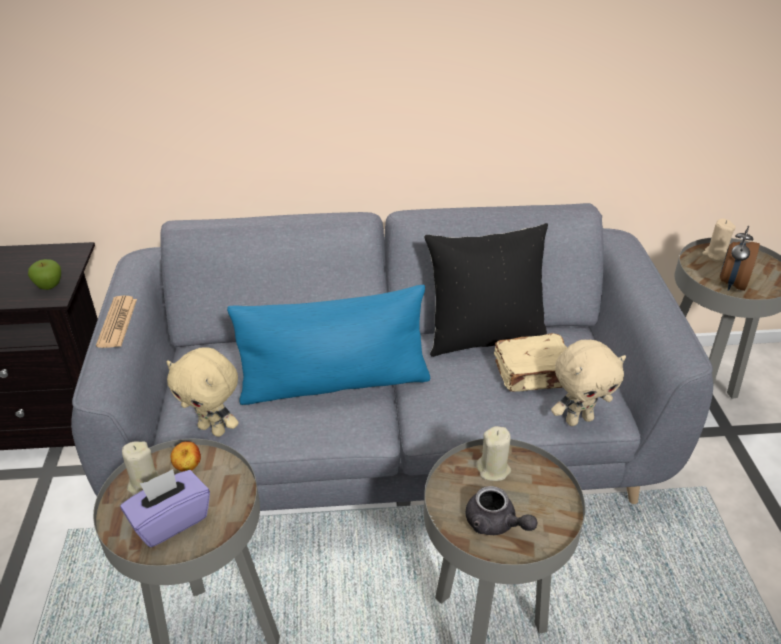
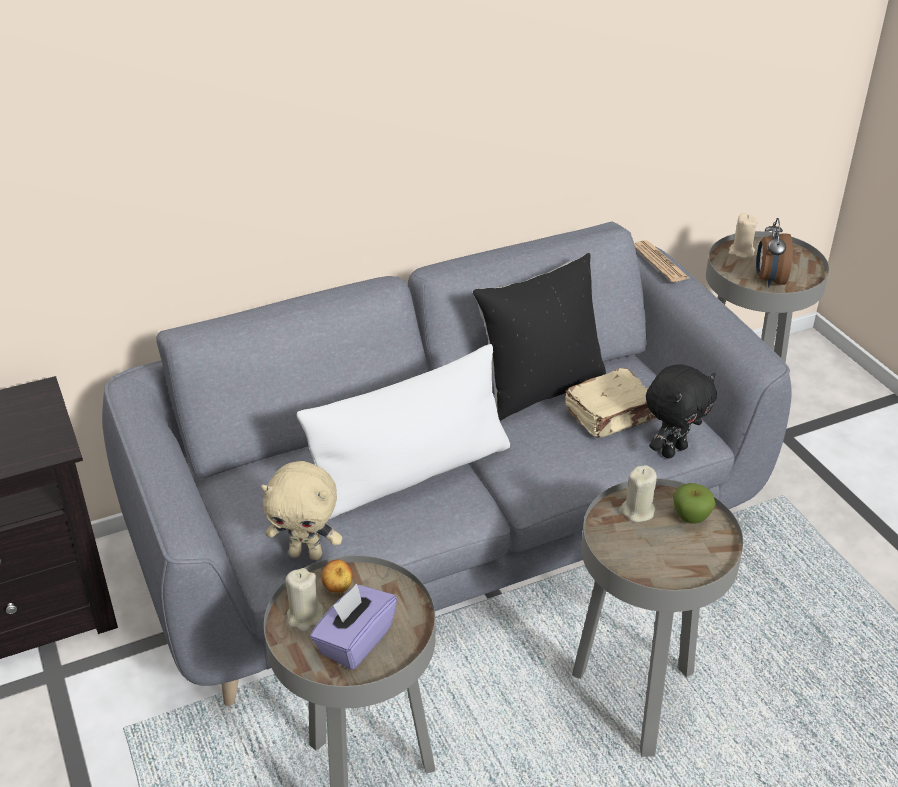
camera: 20 degrees left, 0 degrees up
apple [28,259,61,290] -> apple moved to [673,483,716,524]
newspaper [96,295,137,348] -> newspaper moved to [634,240,689,282]
blue pillow [227,285,430,405] -> white pillow [297,344,510,519]
grey teapot [466,486,538,535] -> none
beige plush toy [551,340,626,426] -> black plush toy [646,364,717,459]

